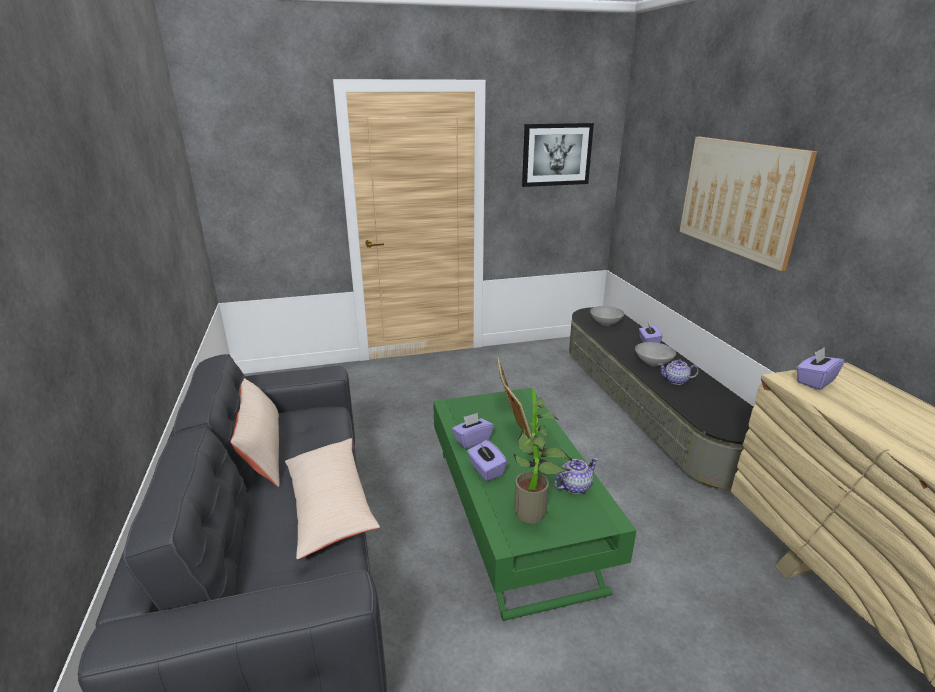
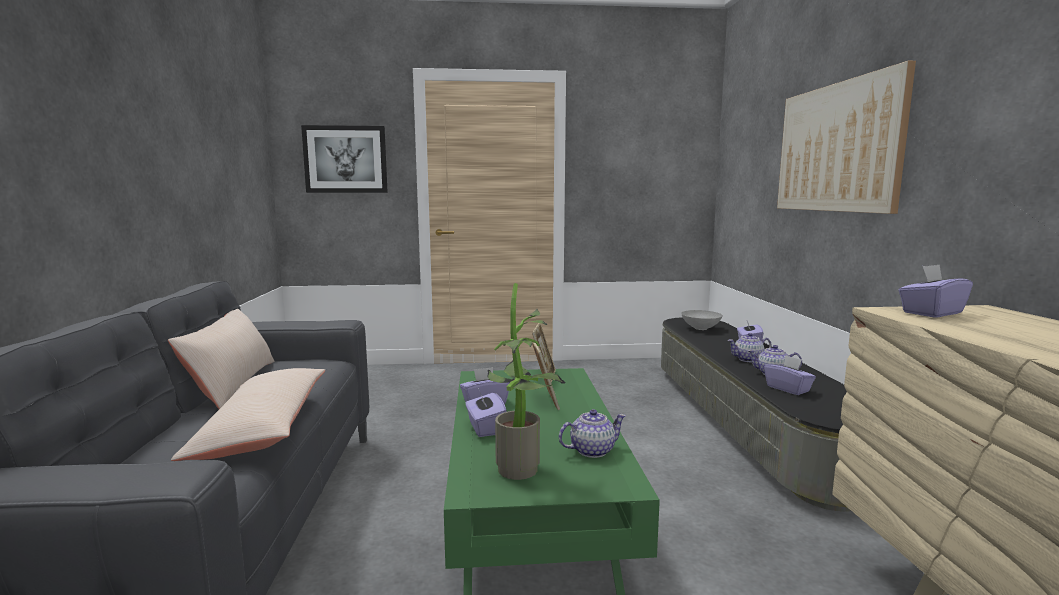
camera: 10 degrees right, 15 degrees down
picture [522,123,594,187] -> picture moved to [301,125,388,193]
grey bowl [635,342,676,366] -> teapot [727,333,772,363]
none -> purple tissue box [764,355,816,395]

